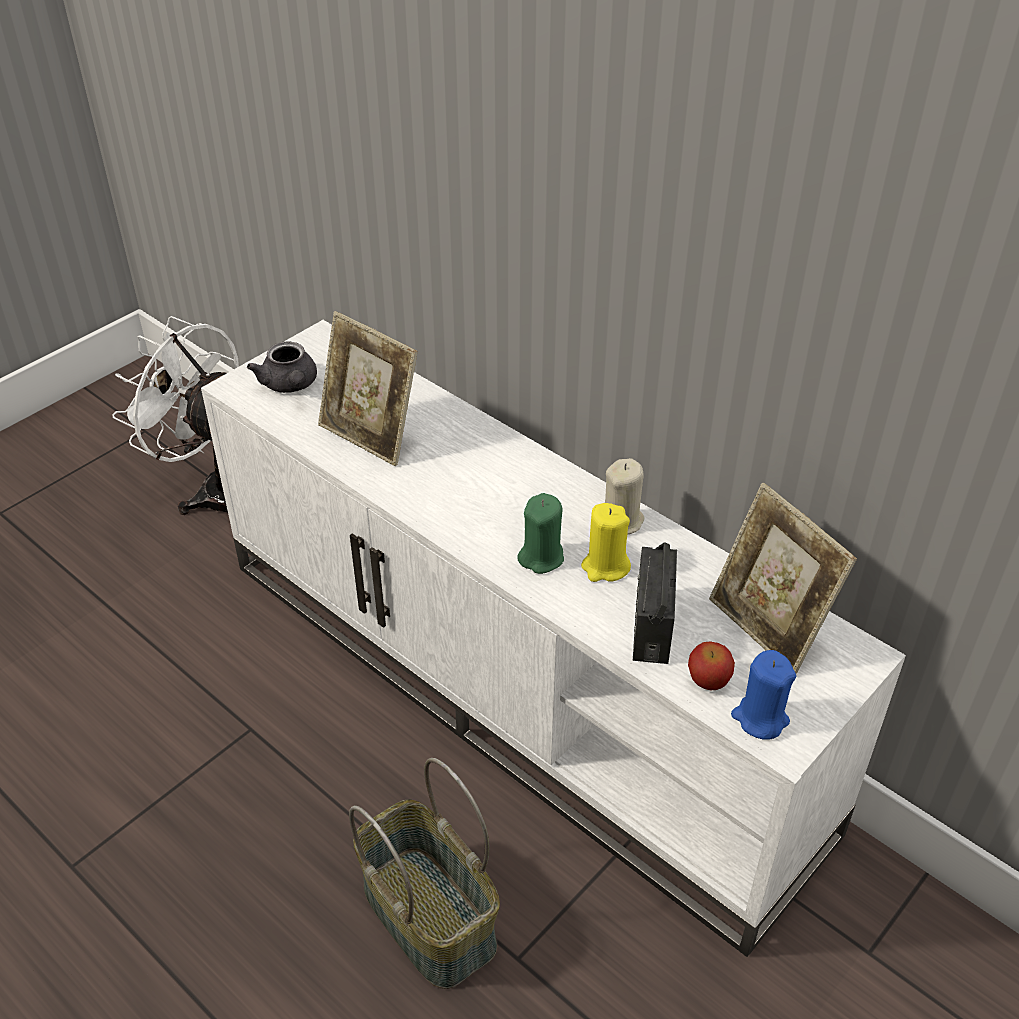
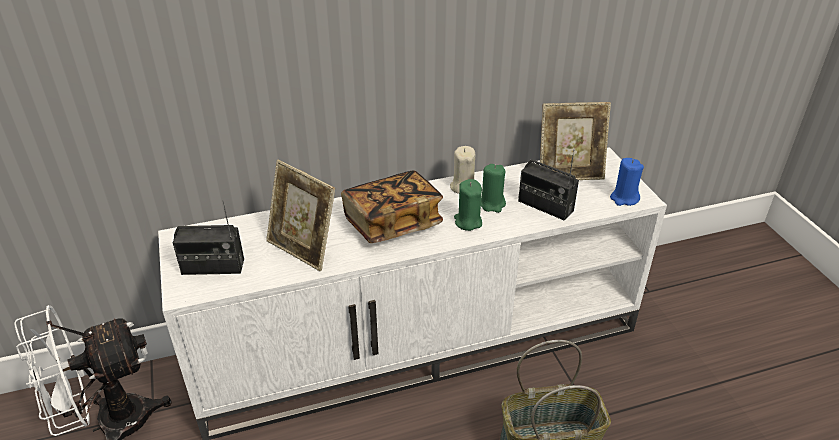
camera: 60 degrees left, 5 degrees down
grey teapot [247,341,317,393] -> radio [173,200,244,275]
picture frame [318,311,417,466] -> picture frame turned 60 degrees clockwise [266,160,335,271]
yellow candle [581,503,631,582] -> green candle [481,164,506,213]
apple [688,642,735,690] -> none
none -> book [341,170,443,243]

